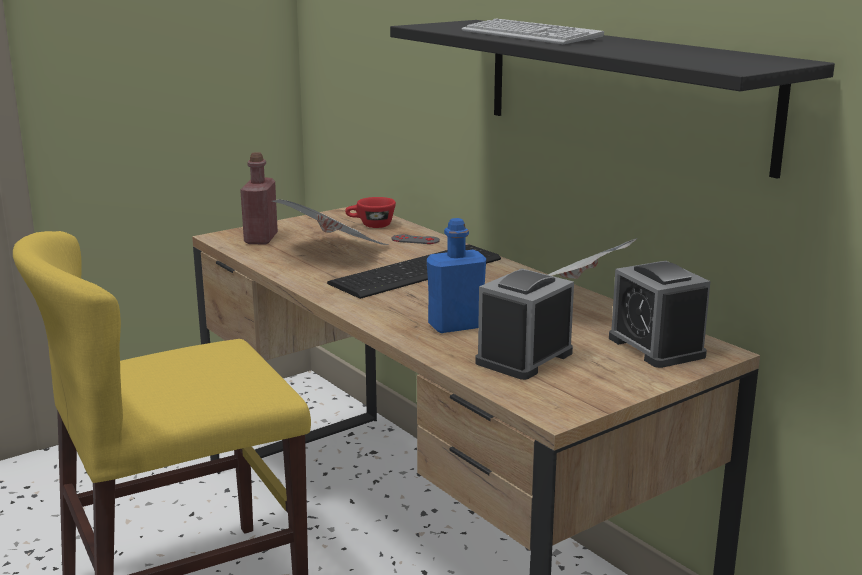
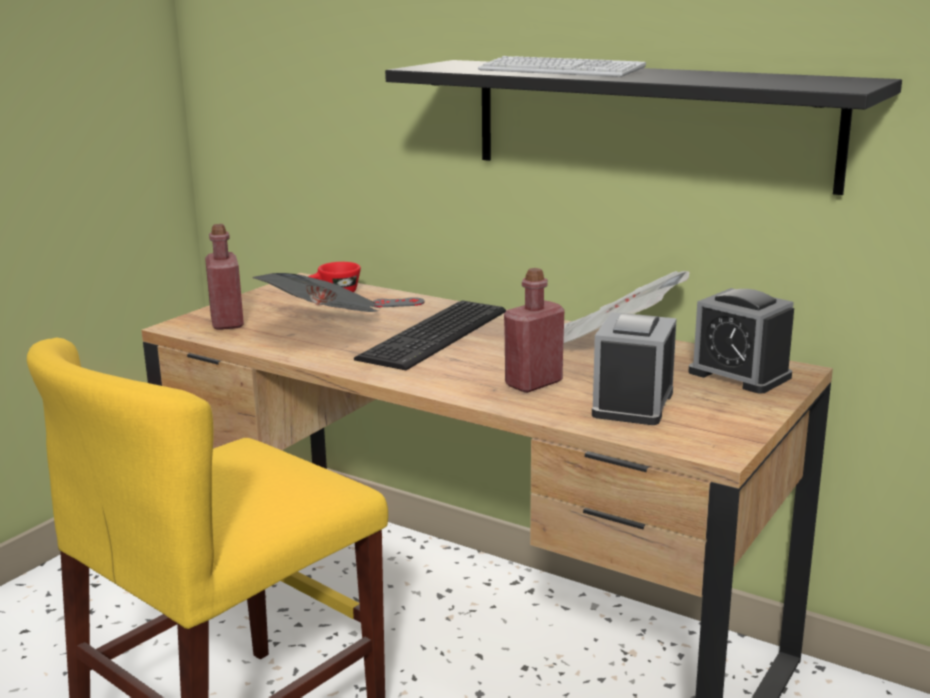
camera: 20 degrees left, 0 degrees up
blue bottle [427,218,486,333] -> red bottle [504,268,564,393]

